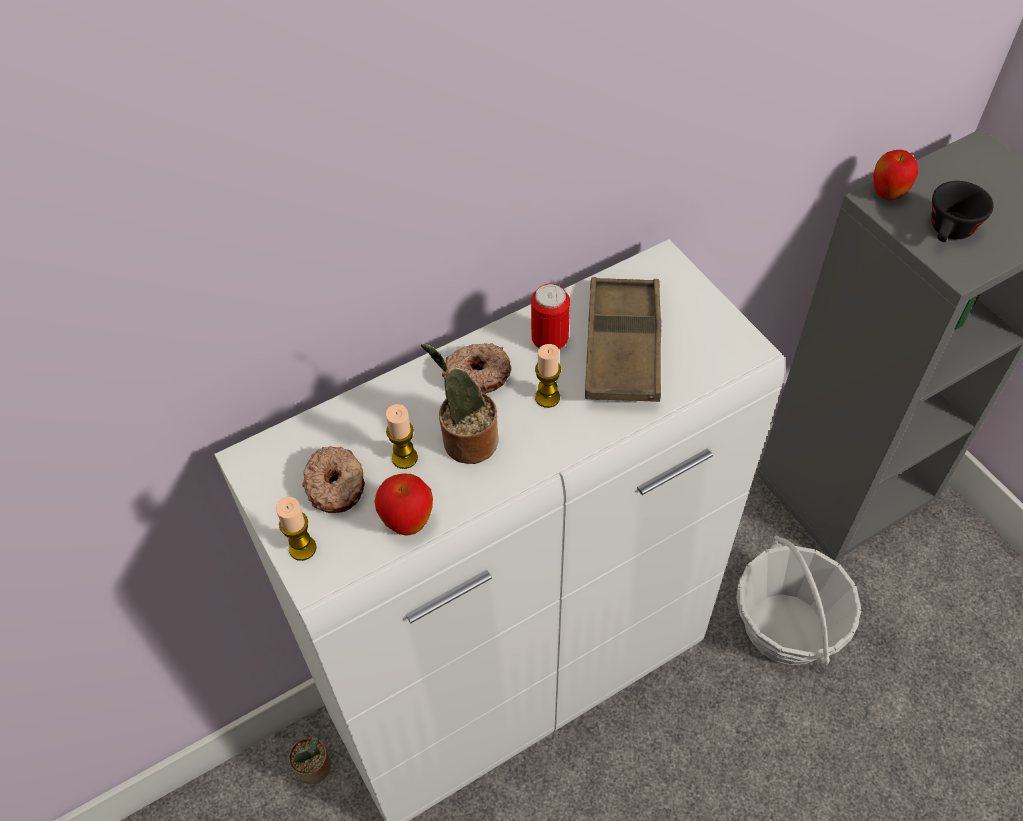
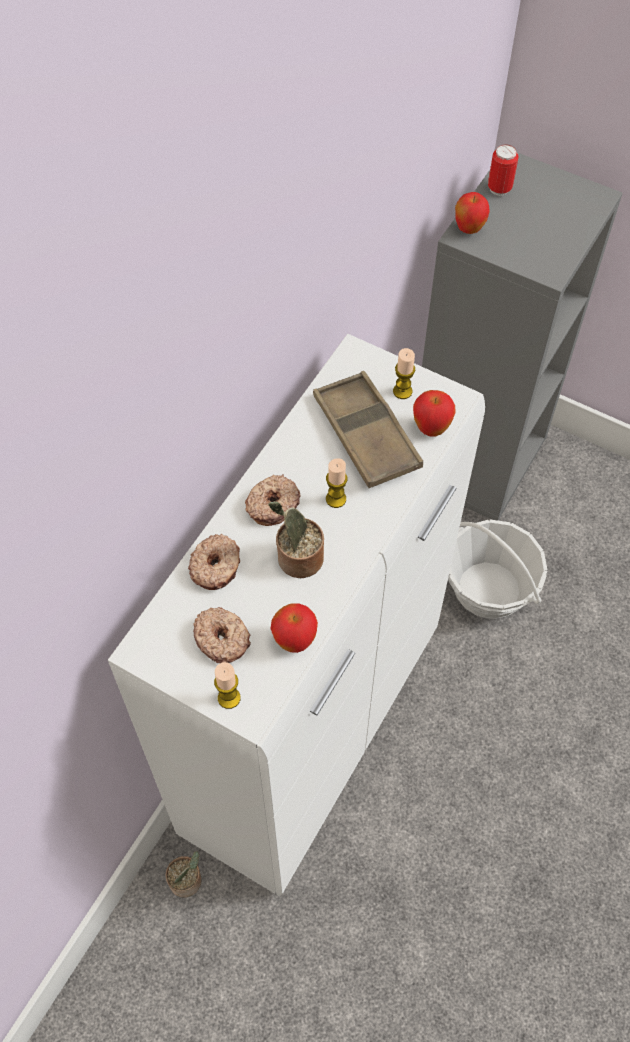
camera: 30 degrees left, 5 degrees up
candle [386,404,418,469] -> candle moved to [393,348,415,399]
can [531,283,570,350] -> can moved to [488,144,518,196]
black cup [931,181,993,242] -> none
none -> donut [188,534,240,590]
none -> apple [413,390,456,436]

